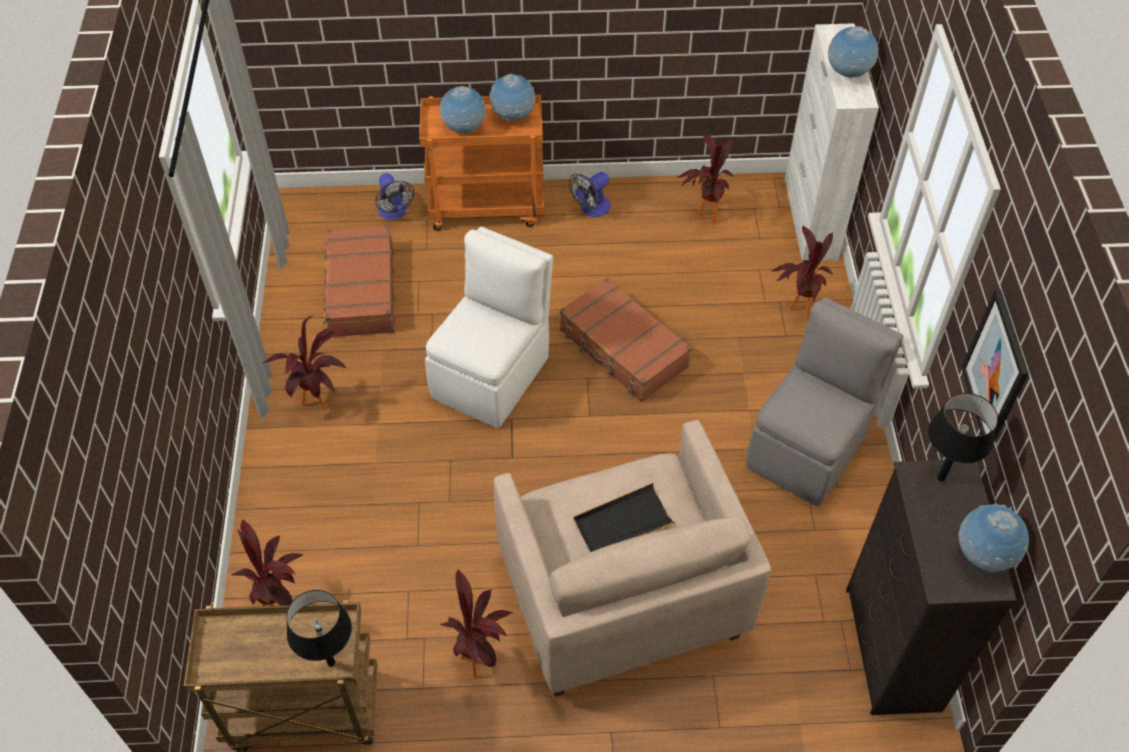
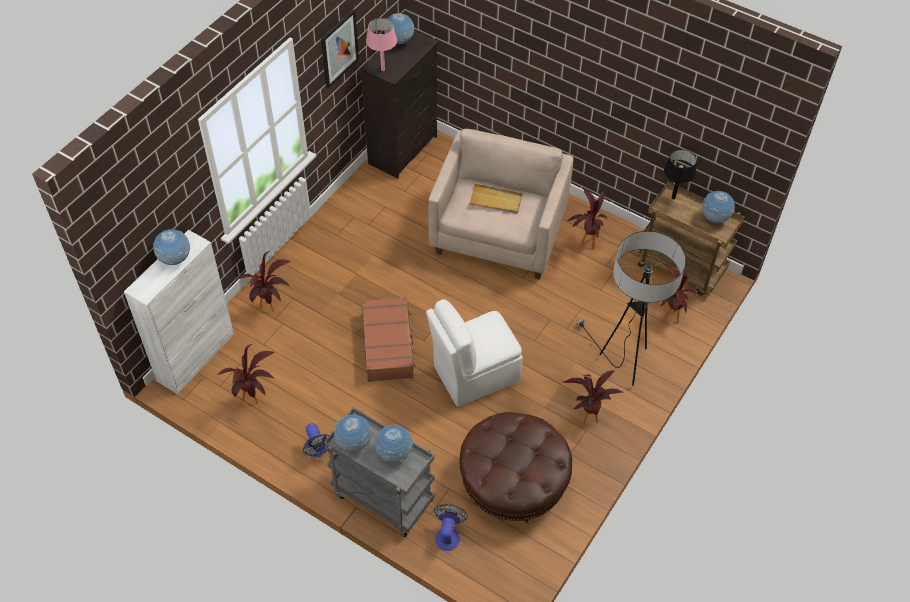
camera: 145 degrees left, 0 degrees up
brown suitcase [323,225,395,337] -> brown ottoman [459,412,572,524]
orange cart [419,95,544,231] -> grey cart [324,407,435,537]
fan [569,172,611,217] -> fan turned 75 degrees clockwise [303,423,329,458]
black tray [573,483,675,552] -> beige tray [469,183,522,214]
grey chair [746,297,903,506] -> none
black table lamp [928,393,998,482] -> pink table lamp [366,18,397,71]
none -> floor lamp [576,231,686,386]
none -> globe [702,191,735,223]

